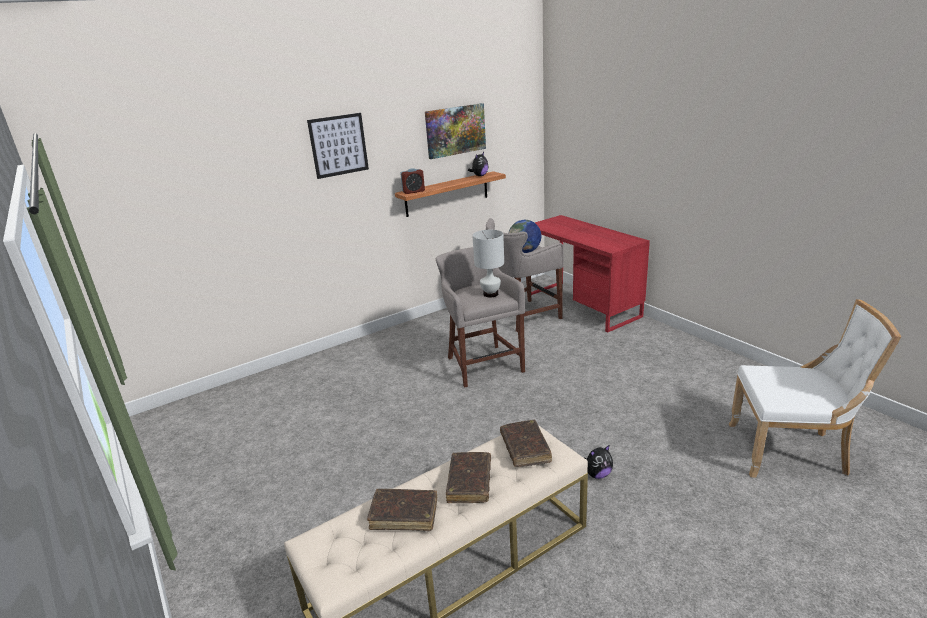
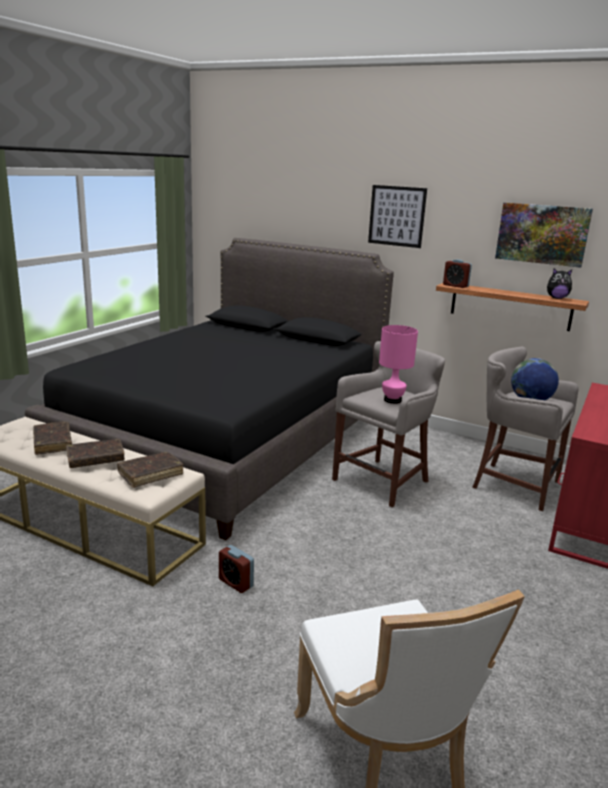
camera: 60 degrees right, 5 degrees down
white table lamp [472,230,504,297] -> pink table lamp [379,325,418,404]
plush toy [584,445,613,479] -> alarm clock [219,545,254,593]
none -> black bed [25,238,394,540]

